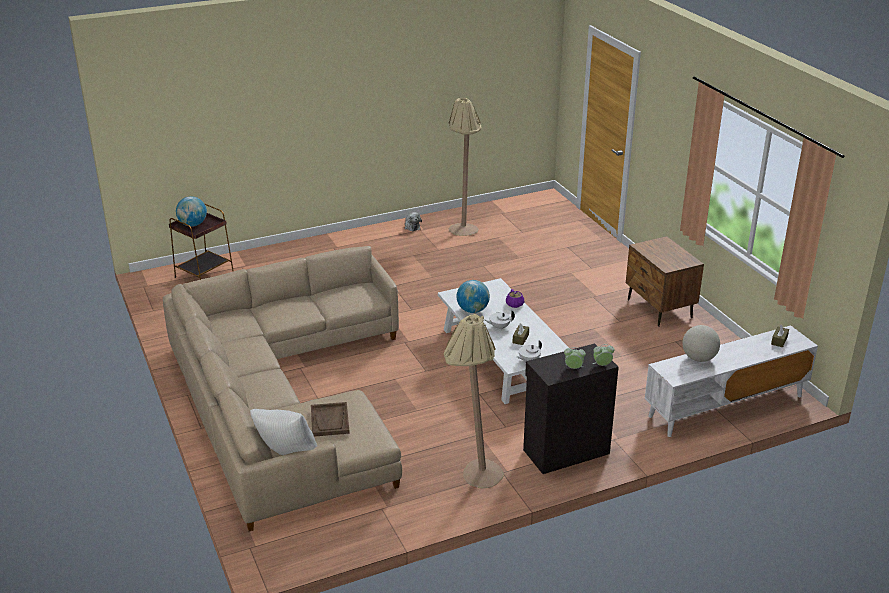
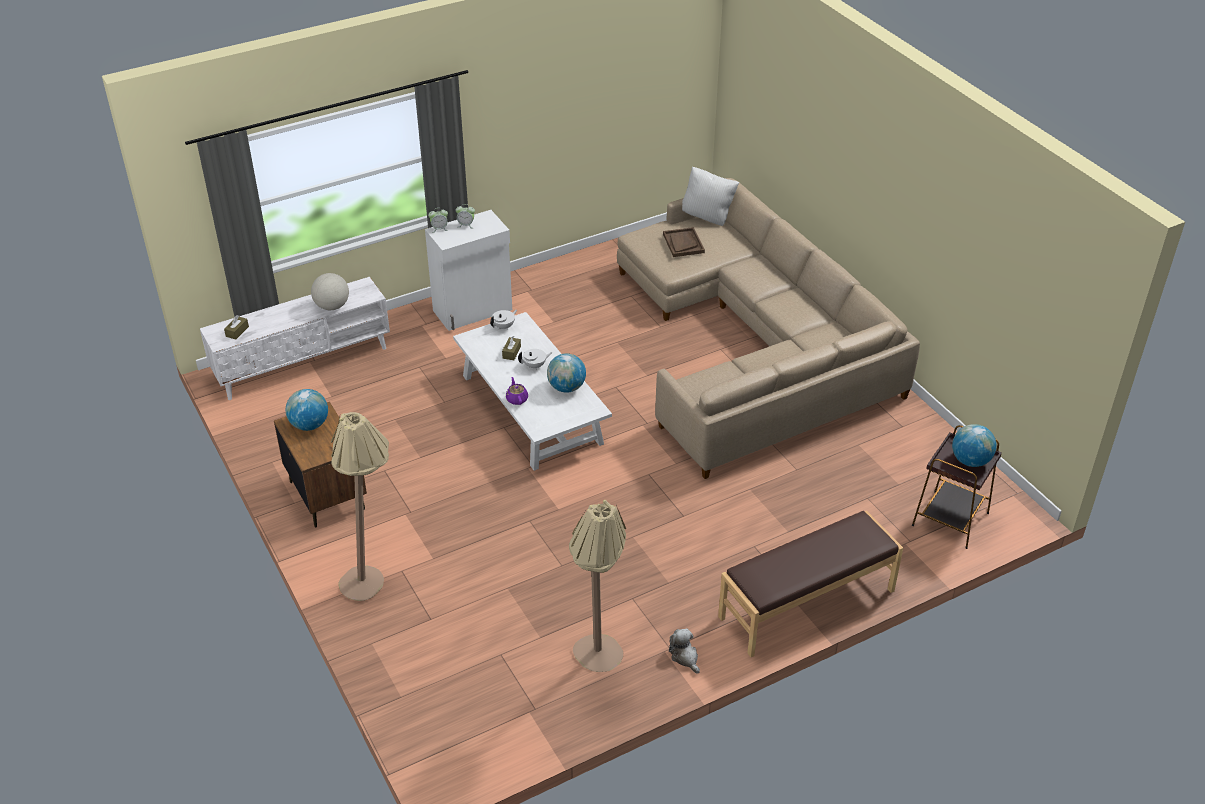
camera: 175 degrees right, 10 degrees up
beige floor lamp [444,314,504,488] -> beige floor lamp moved to [331,411,389,601]
black cabinet [523,344,619,474] -> white cabinet [425,210,512,331]
none -> globe [286,389,328,431]
none -> brown bench [718,511,903,657]

